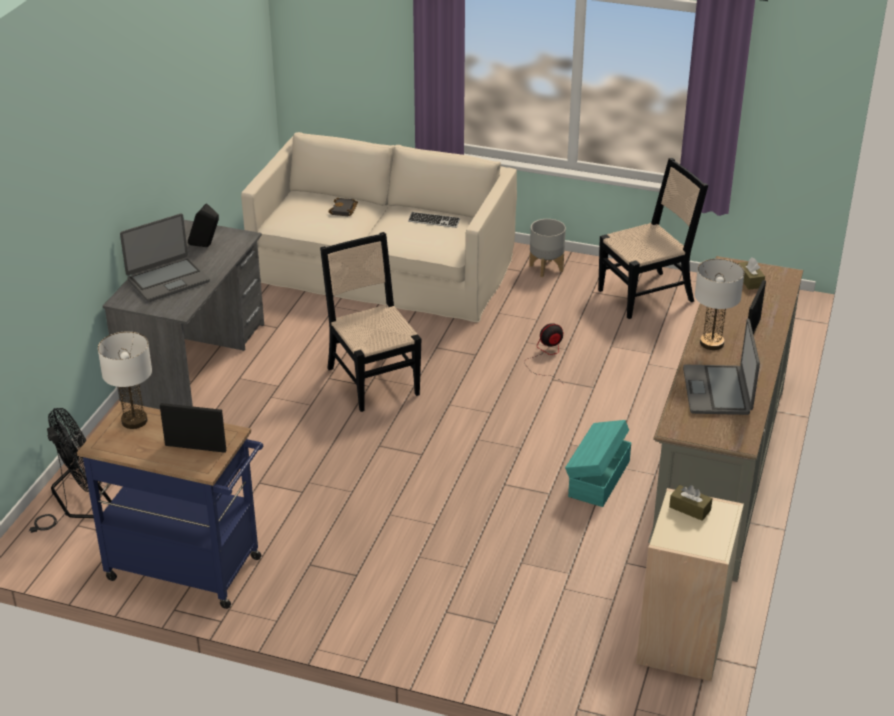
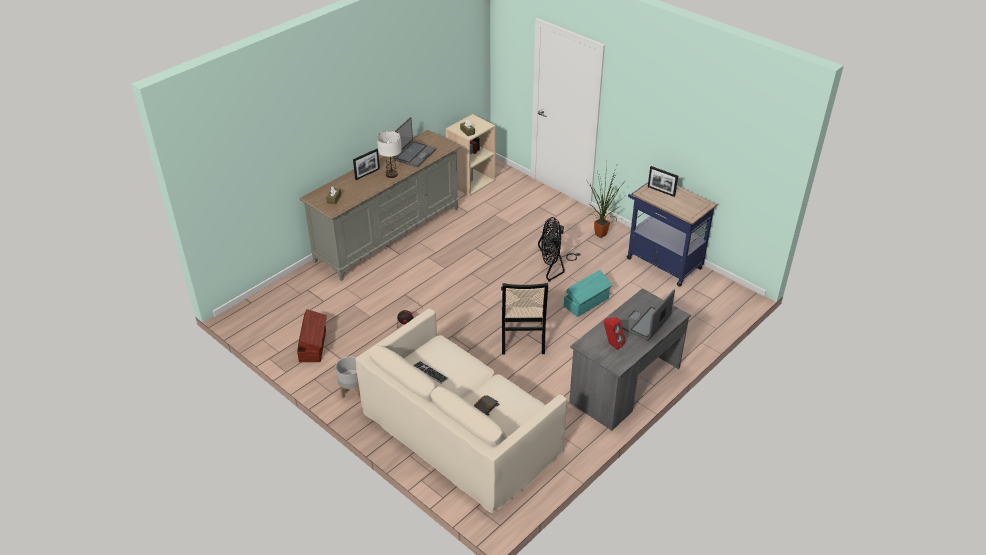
camera: 155 degrees left, 5 degrees up
black fan [29,408,112,533] -> black fan moved to [538,217,580,282]
table lamp [98,331,152,429] -> none
laptop [120,214,210,302] -> laptop turned 45 degrees counterclockwise [621,290,675,341]
black speaker [188,203,219,247] -> red speaker [604,317,625,350]
turquoise storage box [565,420,631,507] -> turquoise storage box moved to [564,270,612,317]
chair [598,158,708,319] -> brown storage box [297,309,327,362]
none -> potted plant [587,160,627,238]

